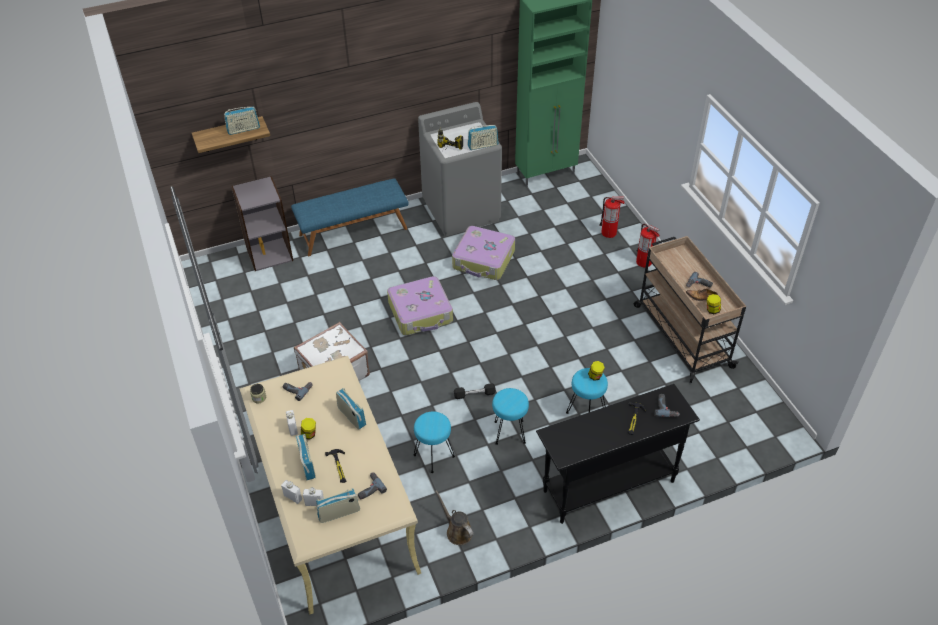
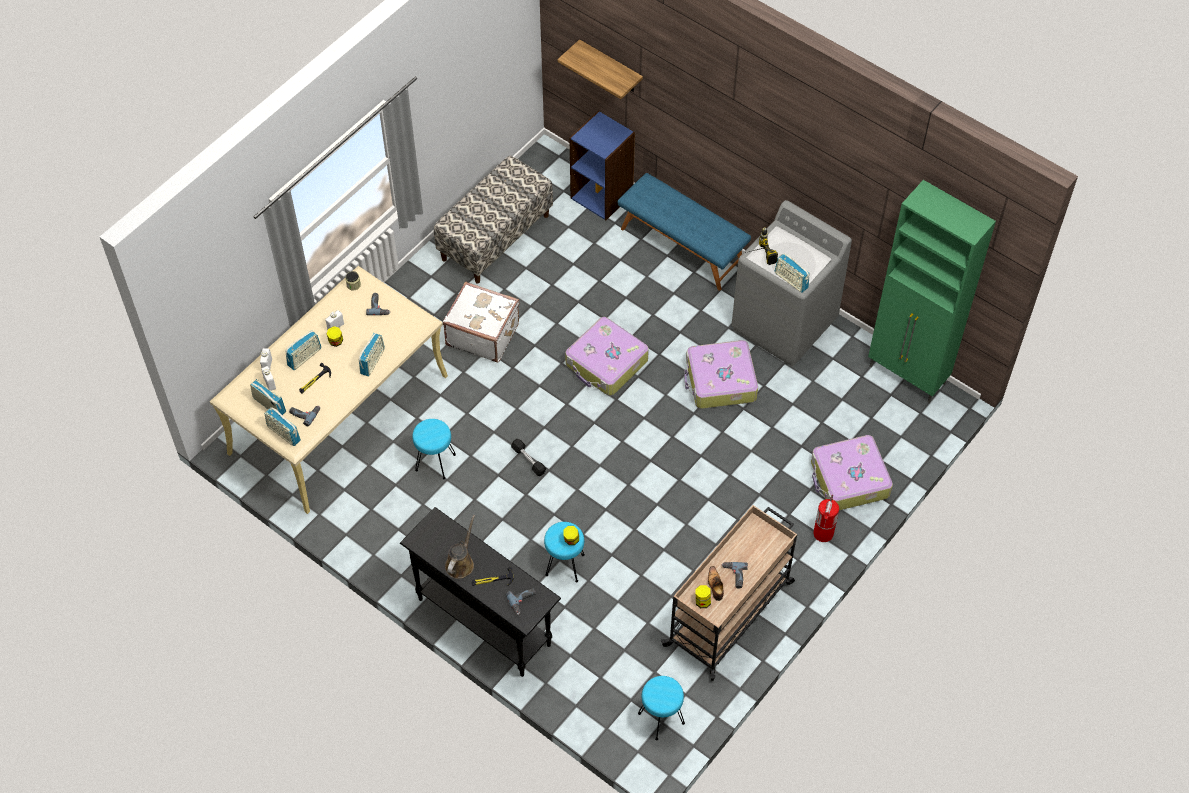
camera: 60 degrees right, 10 degrees up
radio [224,107,260,135] -> radio moved to [264,407,301,446]
grey bookcase [231,176,293,271] -> blue bookcase [569,111,635,220]
brown watering can [435,490,474,545] -> brown watering can moved to [445,515,475,579]
turquoise stool [492,388,529,445] -> turquoise stool moved to [638,676,685,741]
fire extinguisher [599,196,625,238] -> suitcase [811,435,893,510]
none -> bench [434,155,553,284]

